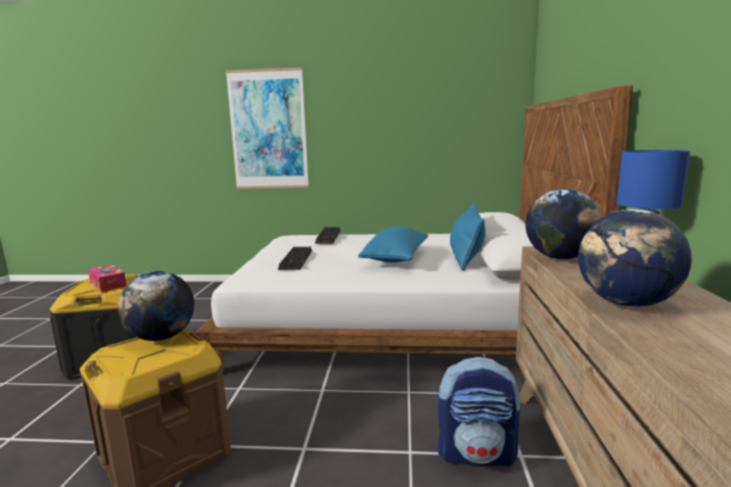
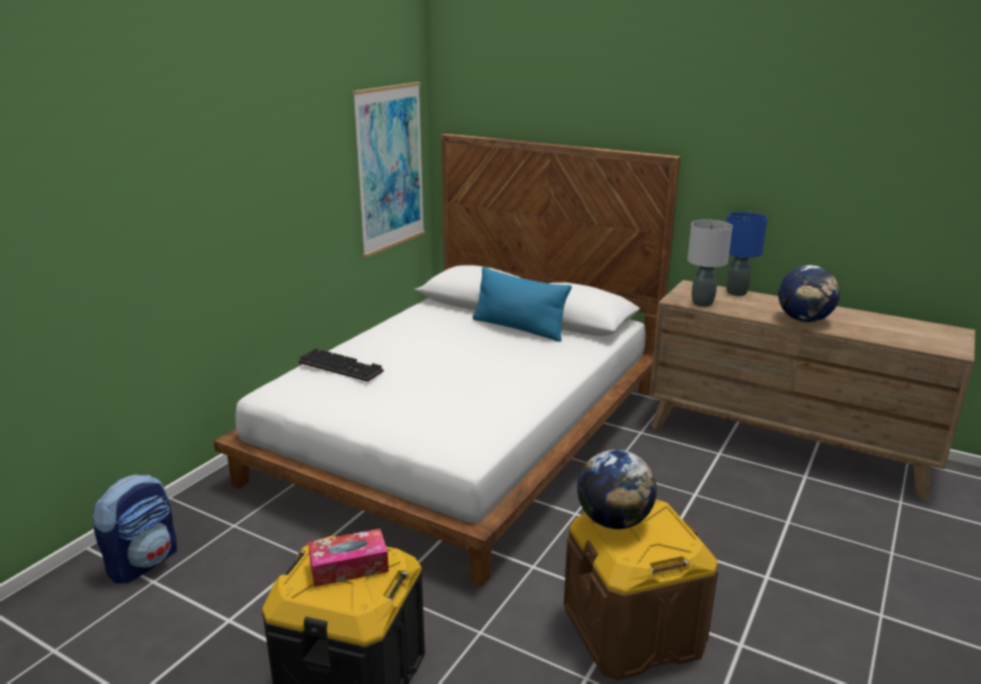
camera: 65 degrees left, 10 degrees up
picture [225,67,309,189] -> picture moved to [352,82,425,258]
keyboard [278,246,312,270] -> none
blue pillow [358,227,429,263] -> none
backpack [438,357,521,467] -> backpack moved to [93,474,177,584]
globe [525,189,602,259] -> grey table lamp [687,220,733,307]

